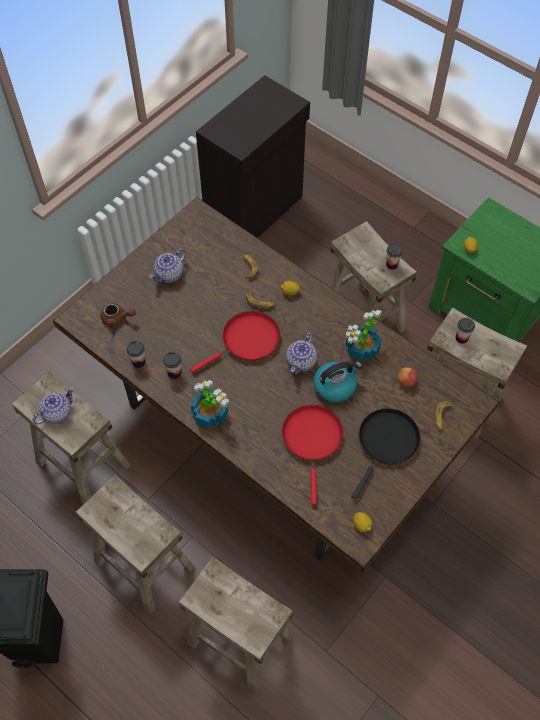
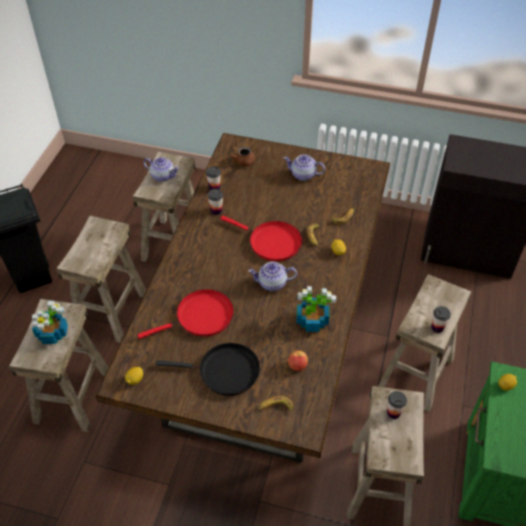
camera: 65 degrees right, 10 degrees down
potted plant [191,380,229,428] -> potted plant moved to [32,301,68,344]
kettle [313,361,362,402] -> none

